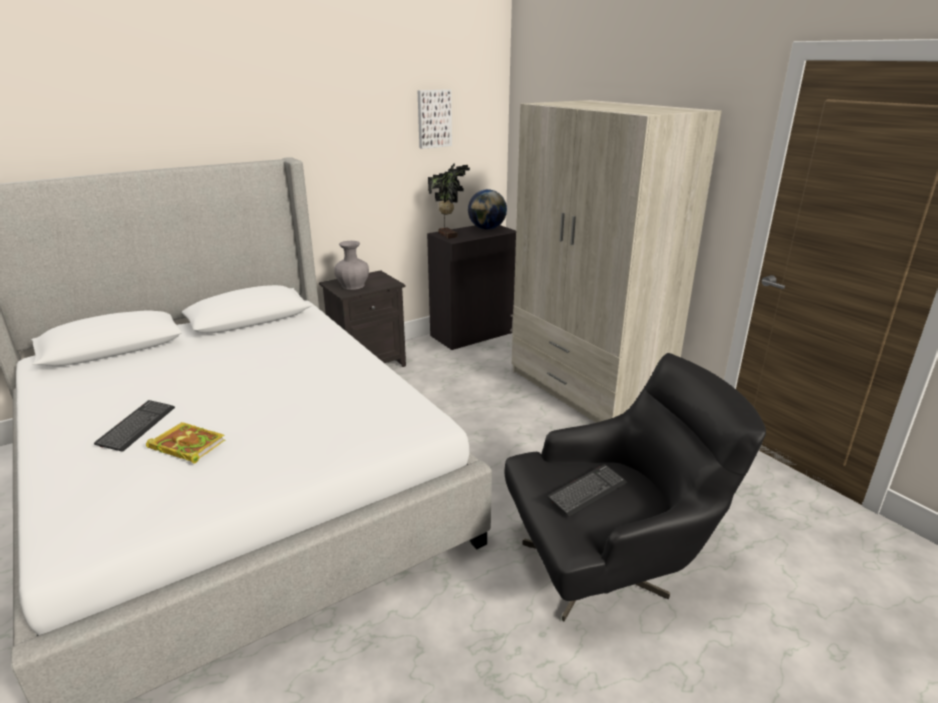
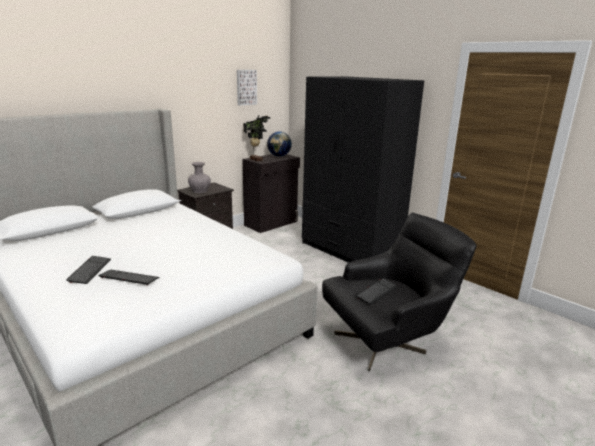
camera: 10 degrees left, 5 degrees down
book [146,422,225,464] -> keyboard [98,270,159,286]
beige wardrobe [512,100,722,423] -> black wardrobe [302,76,424,263]

